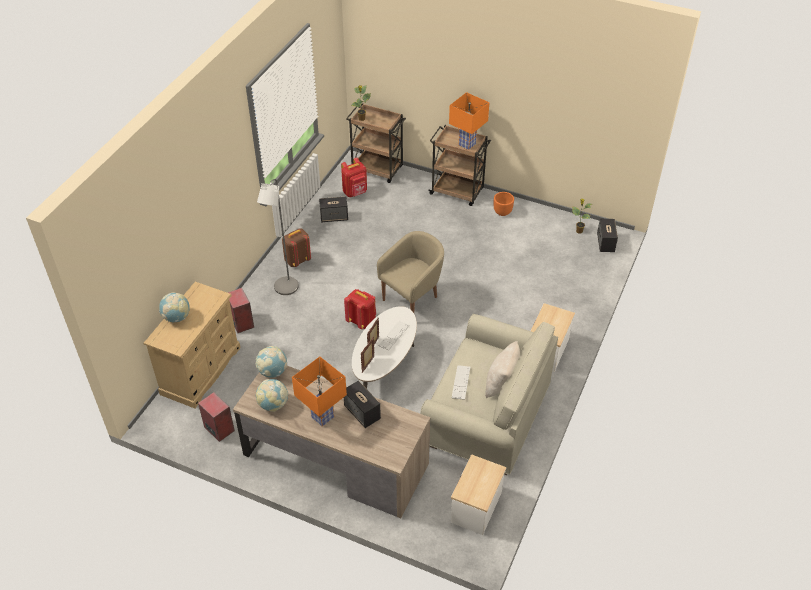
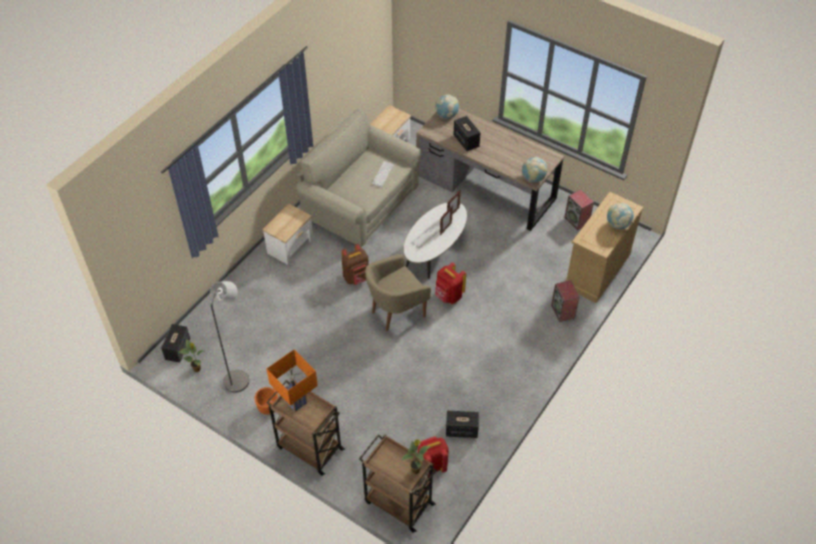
camera: 170 degrees left, 5 degrees up
globe [256,379,288,412] -> globe moved to [435,95,459,119]
grey floor lamp [257,179,299,295] -> grey floor lamp moved to [210,281,249,393]
brown backpack [282,228,311,267] -> brown backpack moved to [342,244,369,285]
orange table lamp [292,357,347,427] -> none
beige pillow [485,341,520,398] -> none

